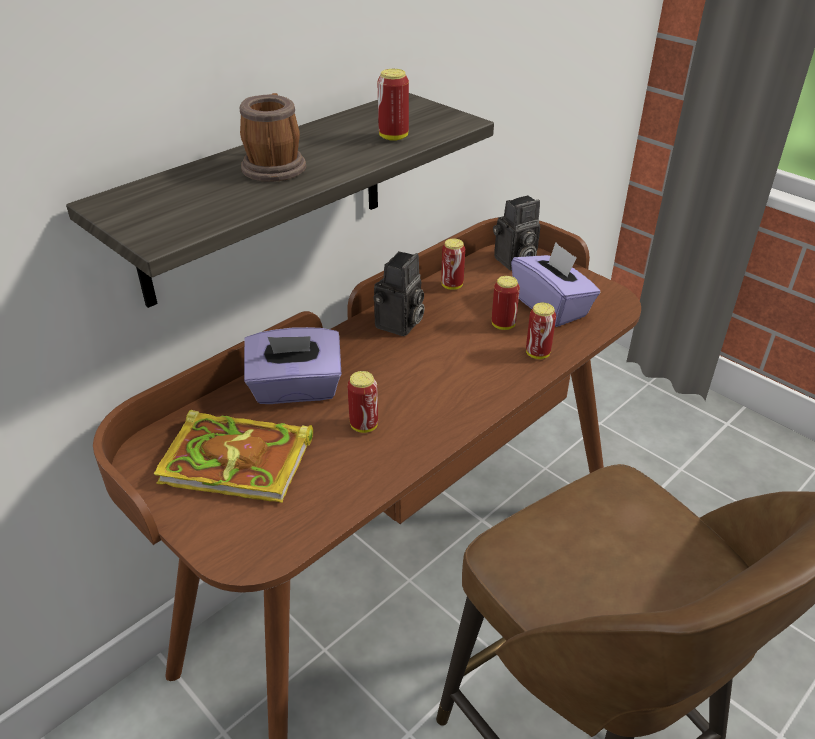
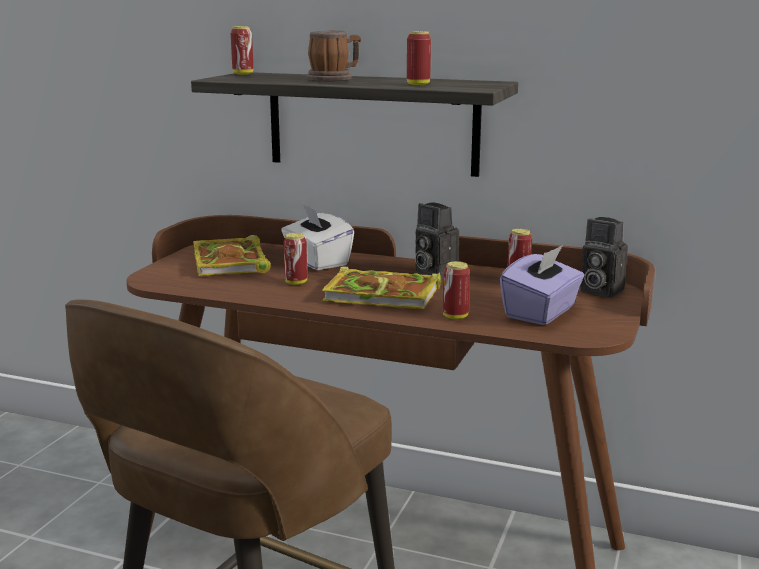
camera: 65 degrees right, 20 degrees down
purple tissue box [244,327,341,404] -> white tissue box [281,204,354,270]
camera [373,251,425,336] -> camera turned 45 degrees clockwise [415,202,459,278]
can [492,276,520,330] -> can moved to [231,26,253,75]
none -> book [322,266,441,309]

